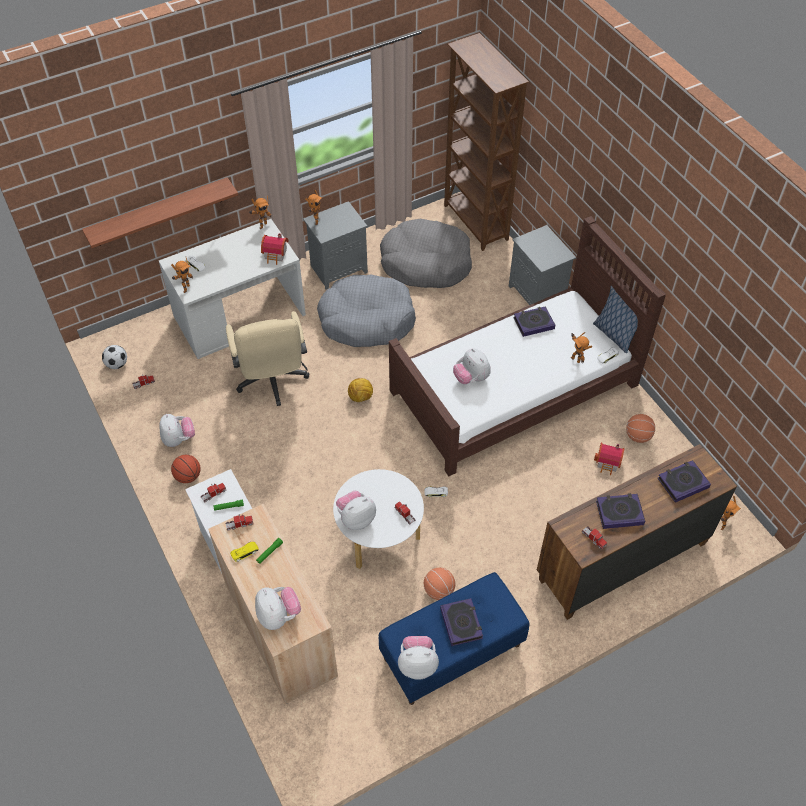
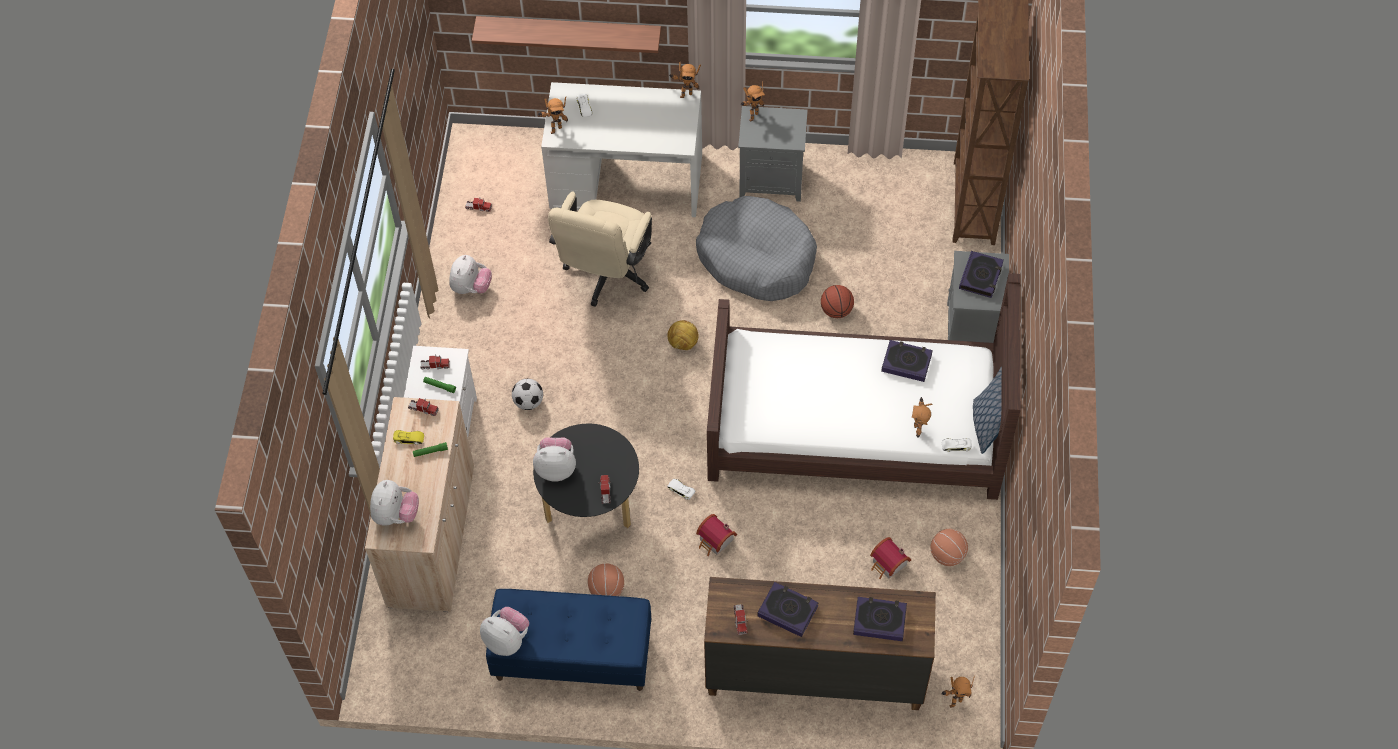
camera: 35 degrees right, 5 degrees up
football [102,345,127,369] -> football moved to [512,379,543,410]
basketball [171,455,201,483] -> basketball moved to [821,285,854,318]
toy house [261,233,289,265] -> toy house moved to [696,514,737,556]
white coffee table [333,469,424,569] -> black coffee table [533,424,639,528]
grey dog bed [380,219,472,288] -> none
book [440,598,483,646] -> book moved to [959,251,1004,298]
plush toy [453,348,491,384] -> none

